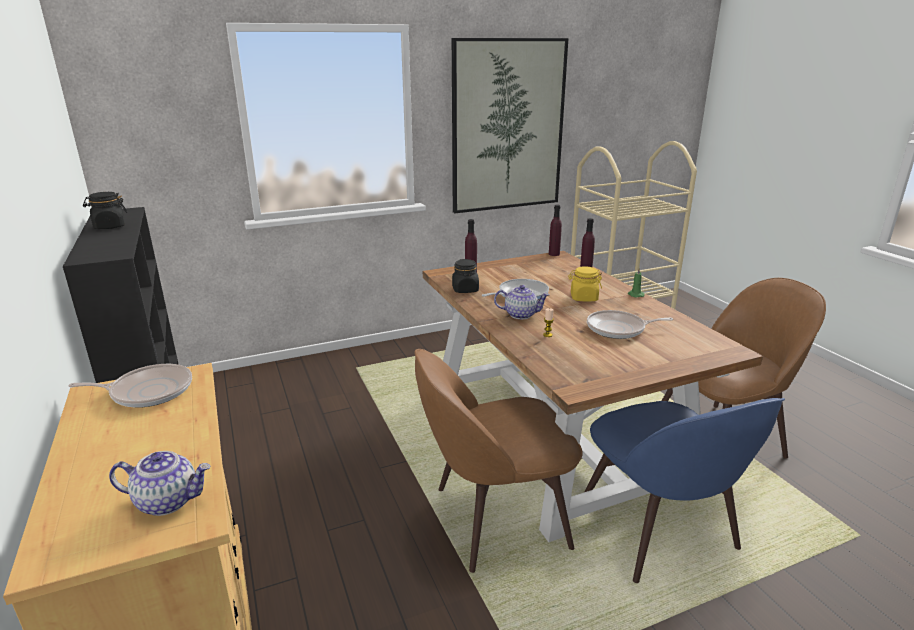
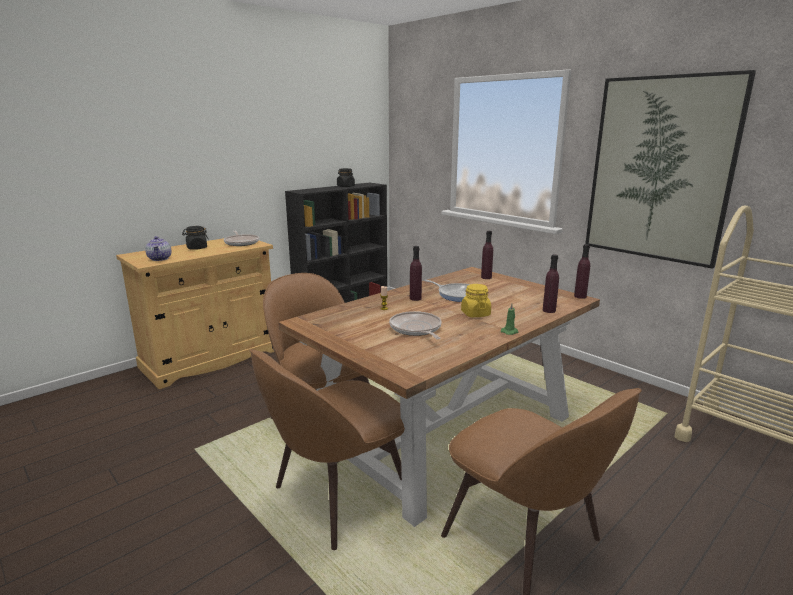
camera: 70 degrees right, 5 degrees down
black jar [452,259,479,293] -> black jar moved to [182,226,208,250]
teapot [494,285,550,319] -> purple bottle [410,246,422,301]
blue chair [584,398,785,583] -> brown chair [249,349,405,550]

